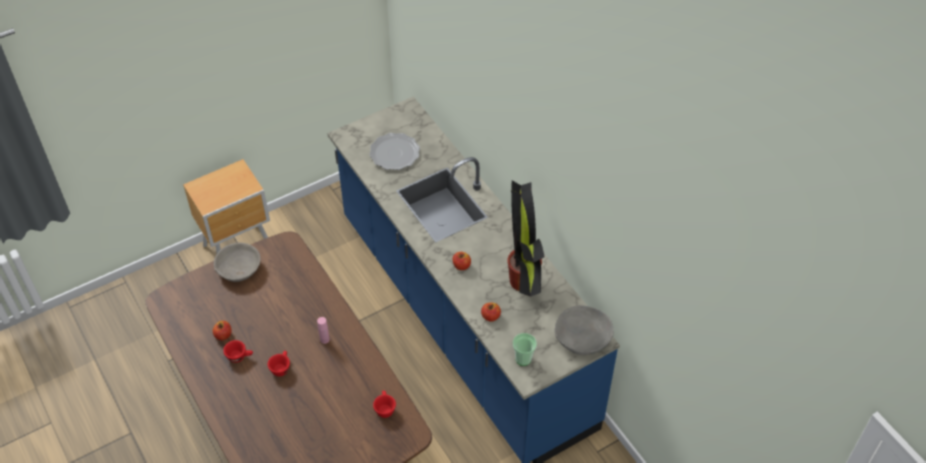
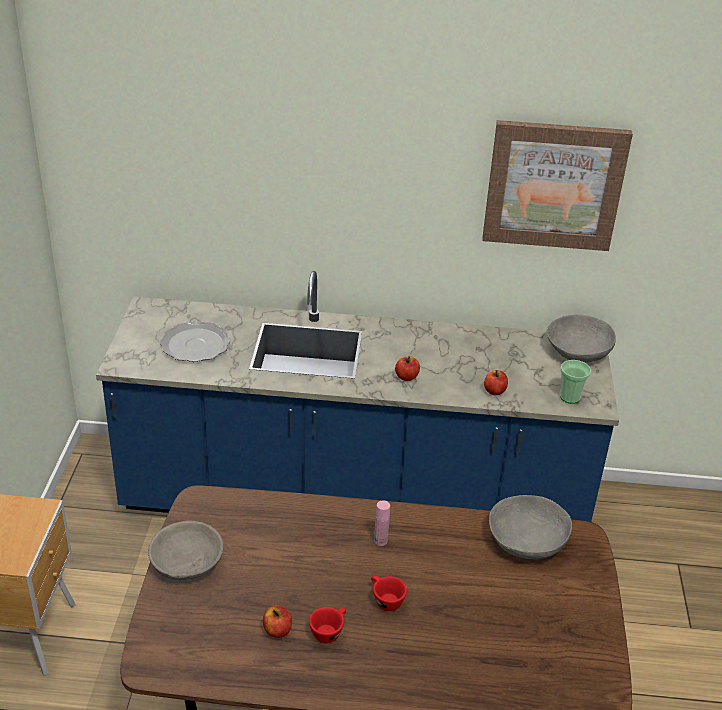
camera: 55 degrees left, 15 degrees down
red cup [373,391,396,418] -> grey bowl [489,495,572,559]
potted plant [507,181,545,297] -> none
none -> picture [483,120,633,251]

